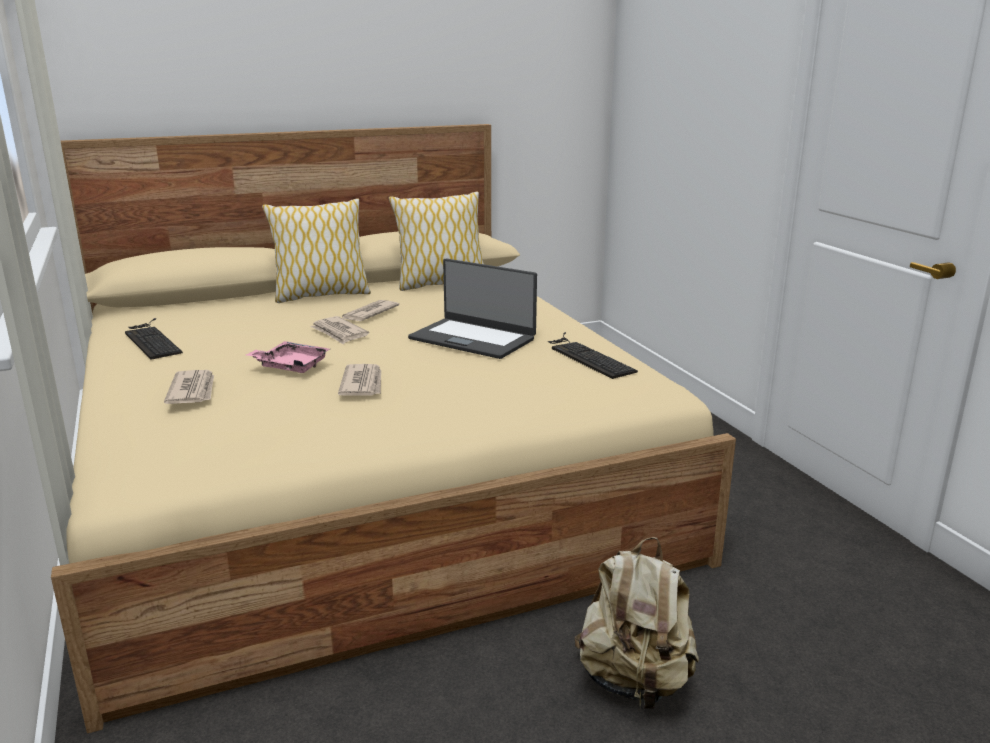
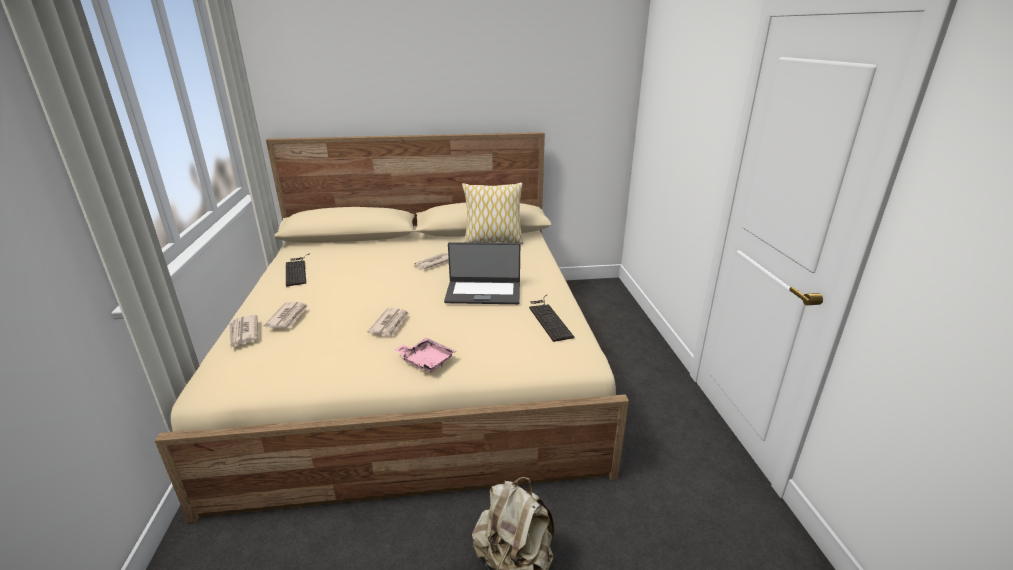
camera: 15 degrees right, 5 degrees up
pink tray [246,341,330,373] -> pink tray moved to [395,337,456,373]
pillow [262,198,371,303] -> none
newspaper [310,316,369,344] -> newspaper moved to [229,315,258,348]
laptop [408,259,537,359] -> laptop turned 45 degrees counterclockwise [444,242,520,304]

